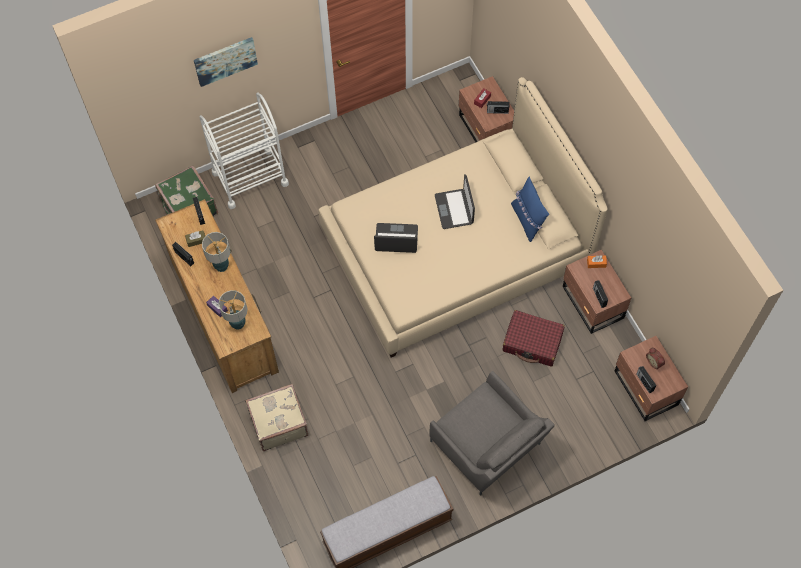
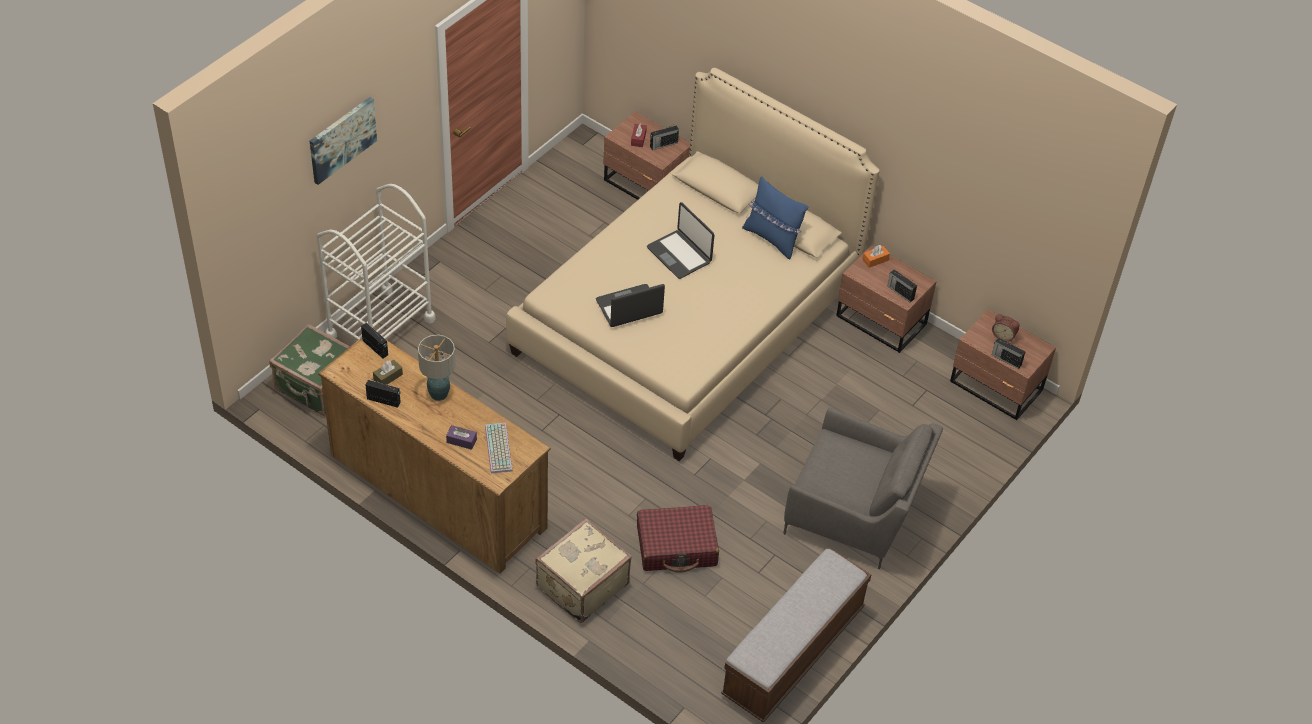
camera: 30 degrees left, 15 degrees down
table lamp [218,290,248,330] -> keyboard [485,423,512,473]
red suitcase [503,310,565,367] -> red suitcase moved to [637,505,719,572]

